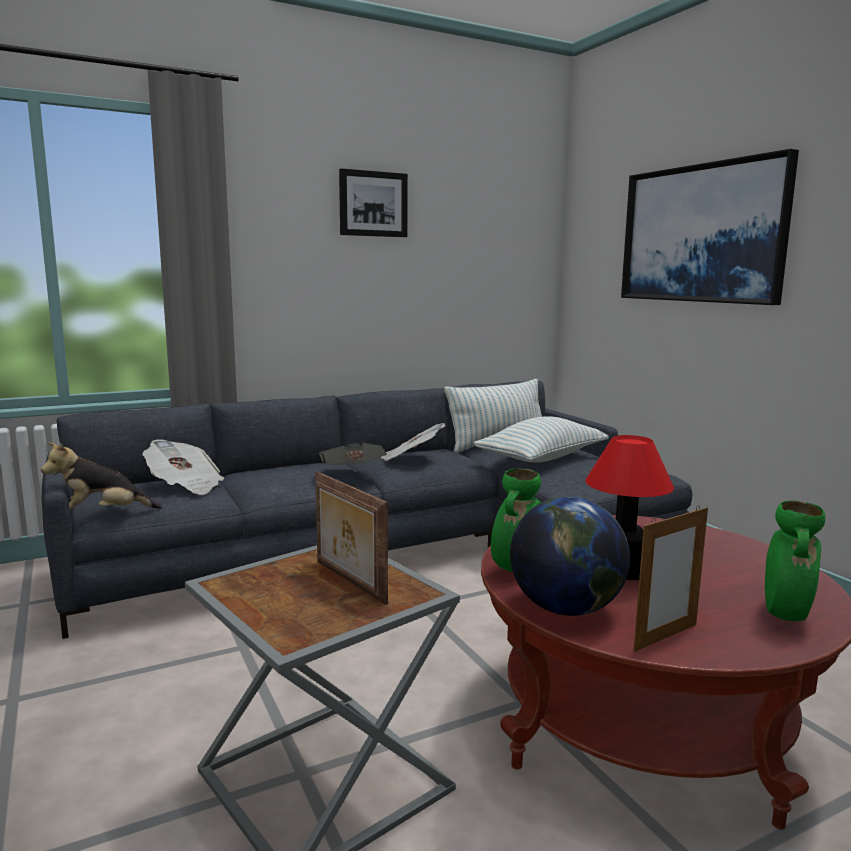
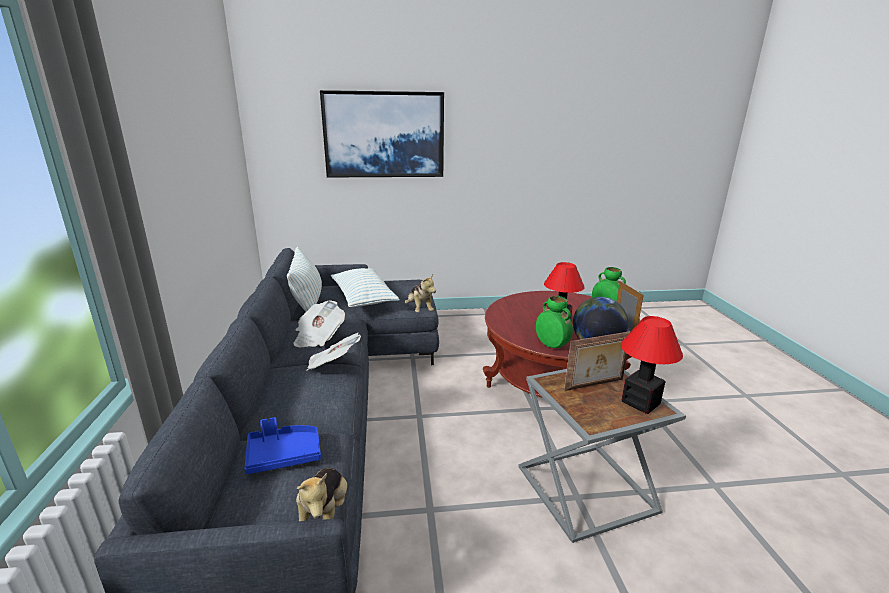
camera: 70 degrees left, 10 degrees up
newspaper [143,439,224,495] -> blue tray [245,417,321,474]
picture [339,168,408,237] -> none
none -> plush toy [405,275,436,312]
none -> table lamp [621,316,683,414]

